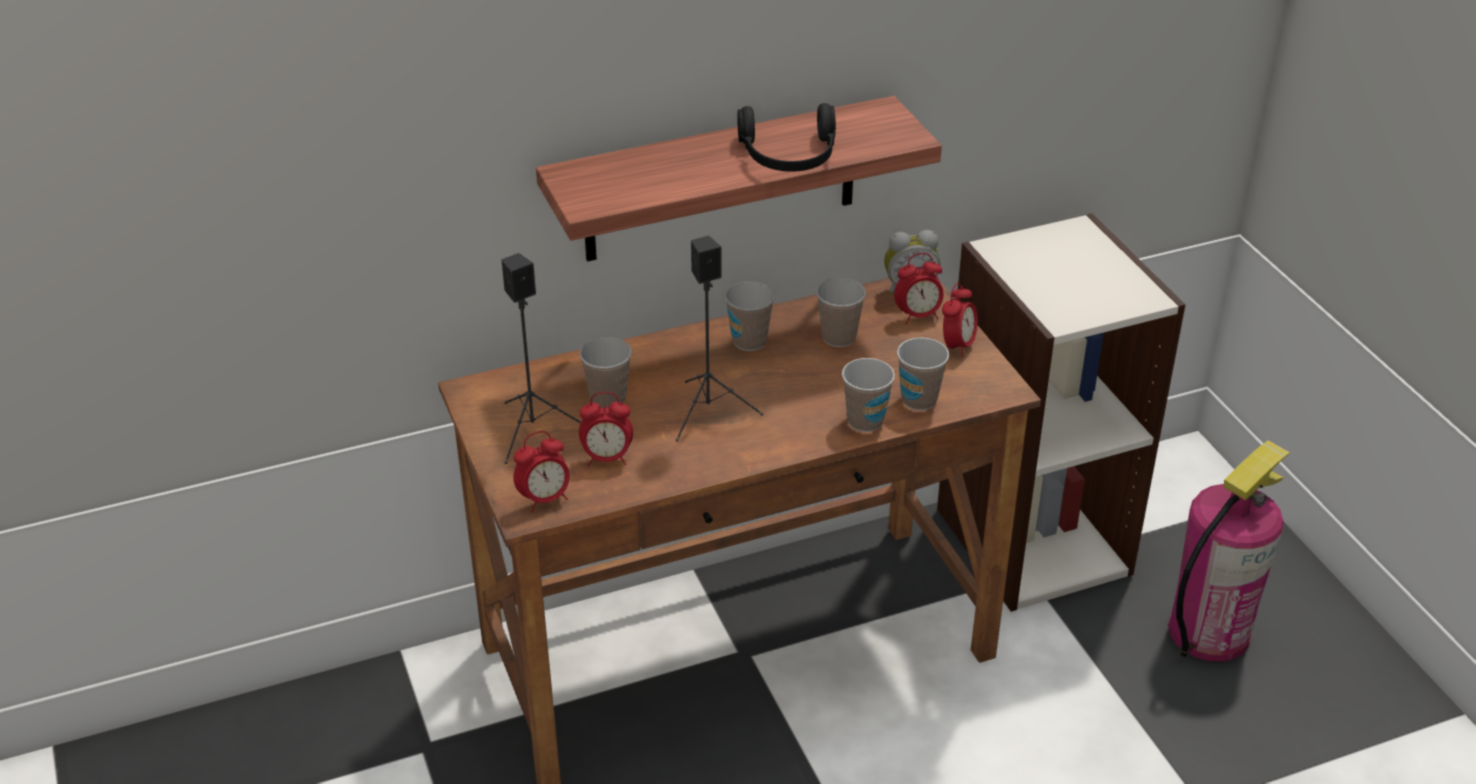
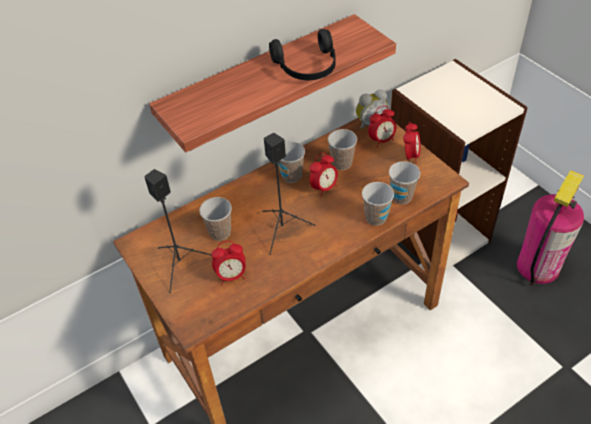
camera: 10 degrees left, 10 degrees up
alarm clock [513,431,570,512] -> alarm clock moved to [310,152,338,197]

